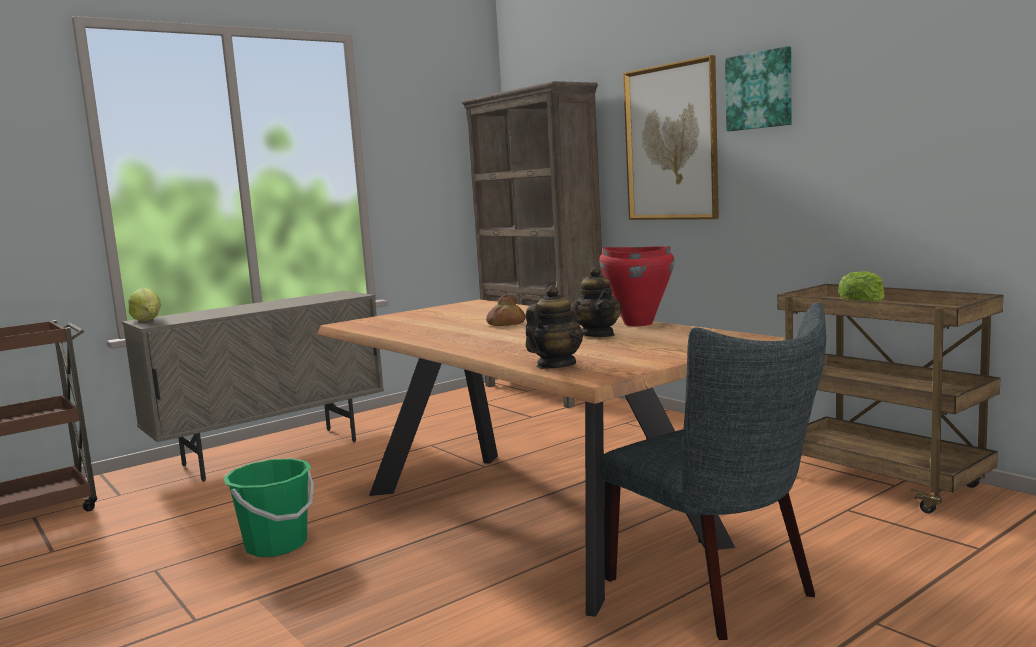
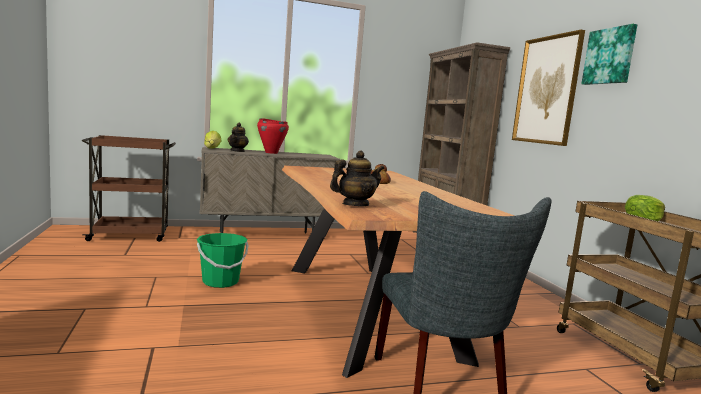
camera: 20 degrees right, 0 degrees up
teapot [577,267,622,337] -> teapot moved to [228,123,249,152]
red cooking pot [599,246,674,326] -> red cooking pot moved to [257,118,289,154]

